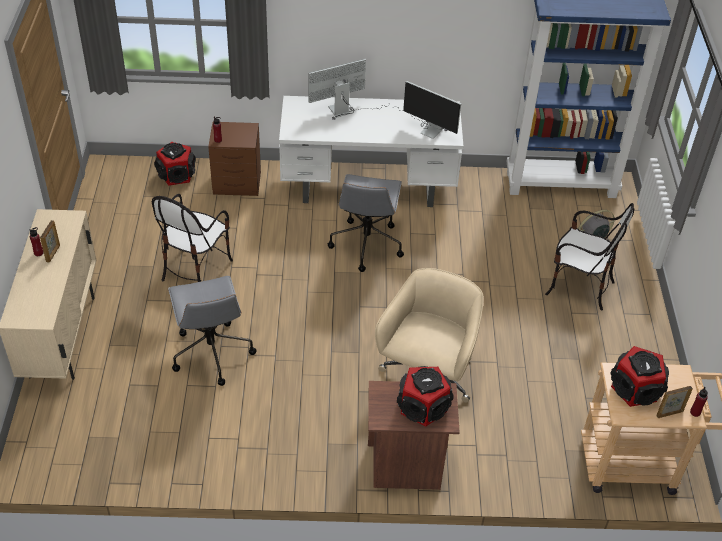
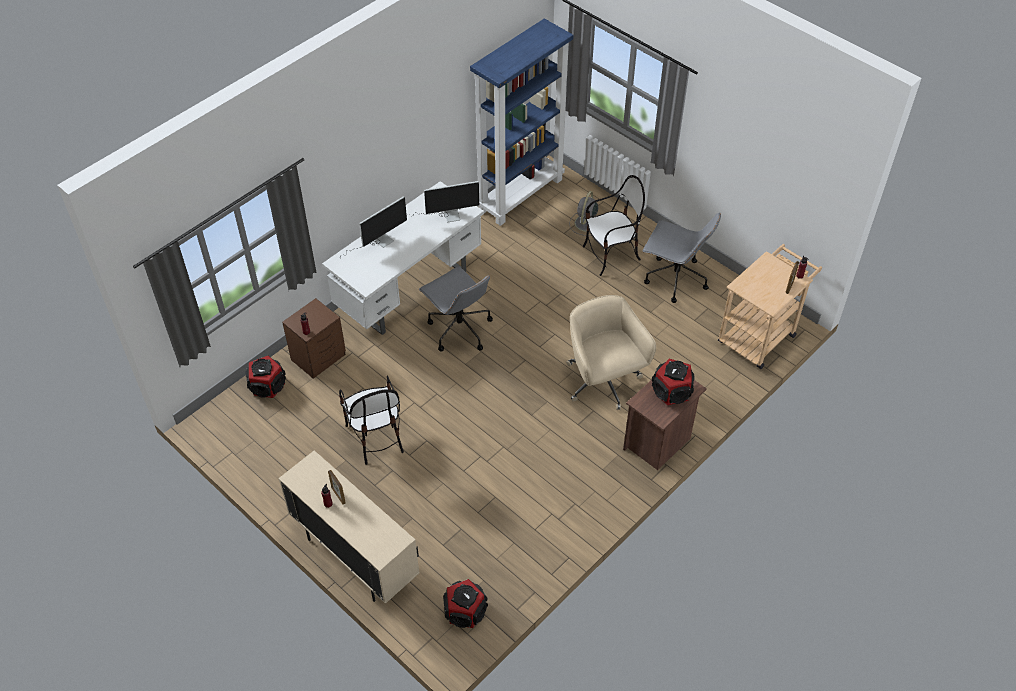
camera: 45 degrees left, 5 degrees up
grey office chair [168,276,256,386] -> grey office chair moved to [642,212,721,303]
monitor [308,59,387,120] -> monitor turned 150 degrees counterclockwise [340,196,407,259]
speaker [610,346,669,407] -> speaker moved to [443,579,488,628]

